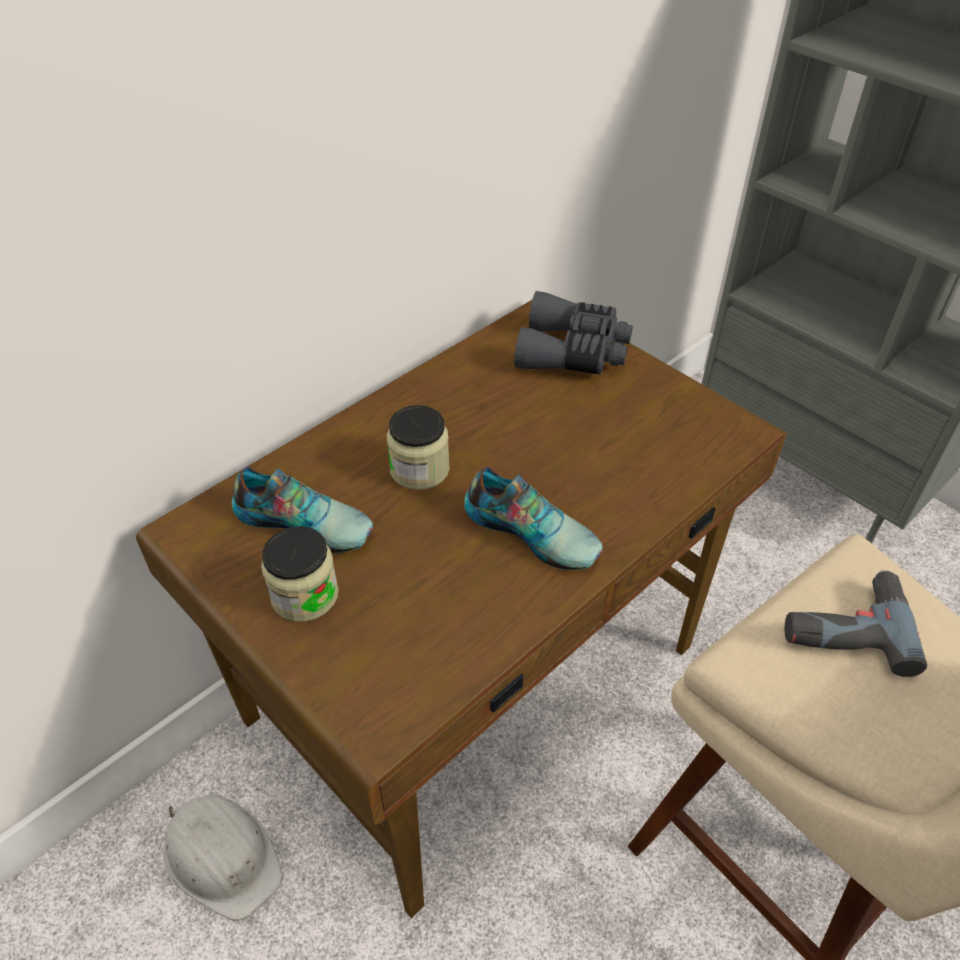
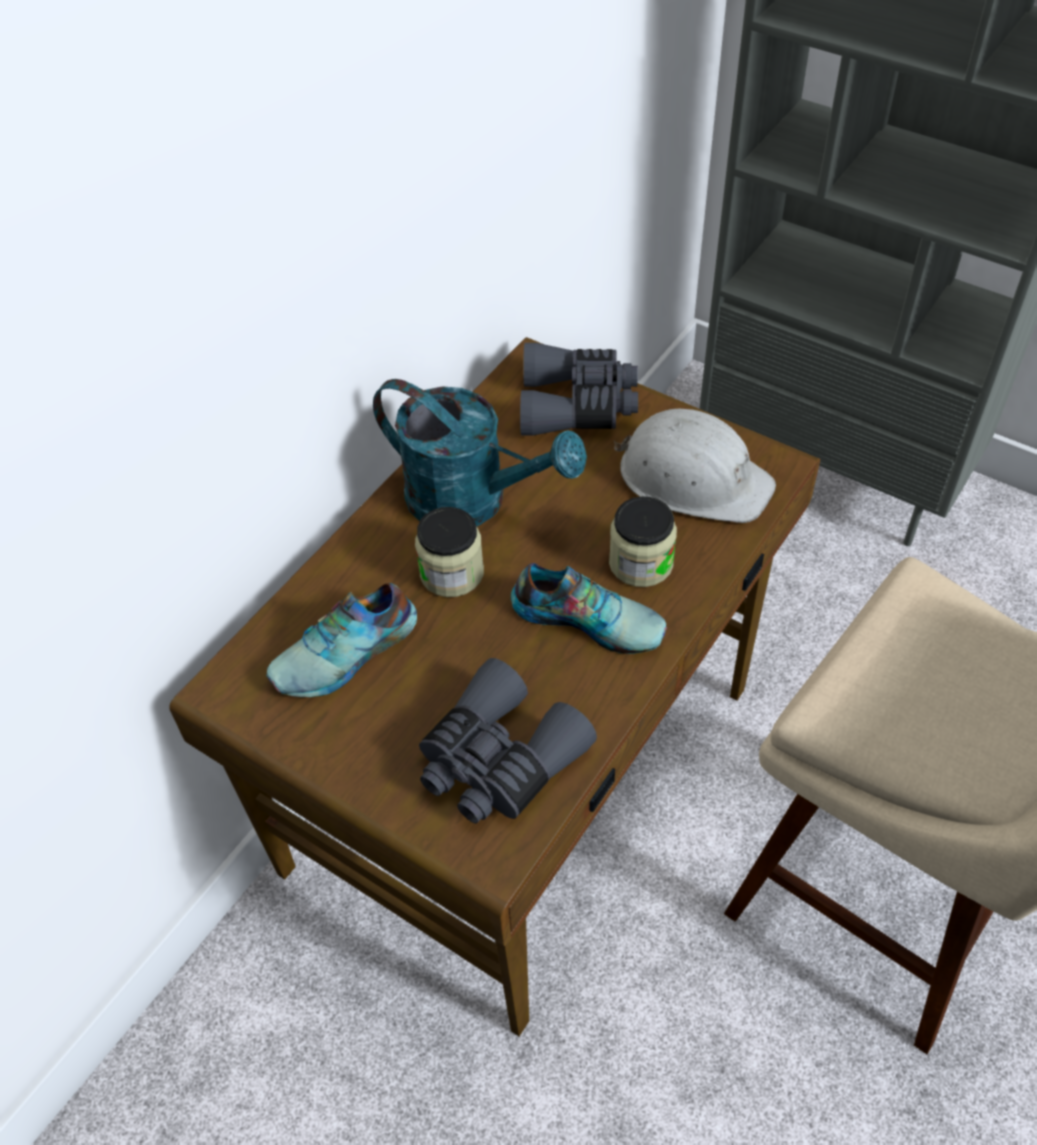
camera: 10 degrees left, 5 degrees up
white hard hat [164,796,283,921] -> white hard hat moved to [614,409,776,523]
shoe [232,467,373,553] -> shoe turned 135 degrees clockwise [266,583,417,697]
jar [261,526,339,622] -> jar moved to [609,496,677,587]
power drill [785,570,927,677] -> none
none -> turquoise watering can [373,379,587,527]
none -> grey binoculars [419,658,597,823]

